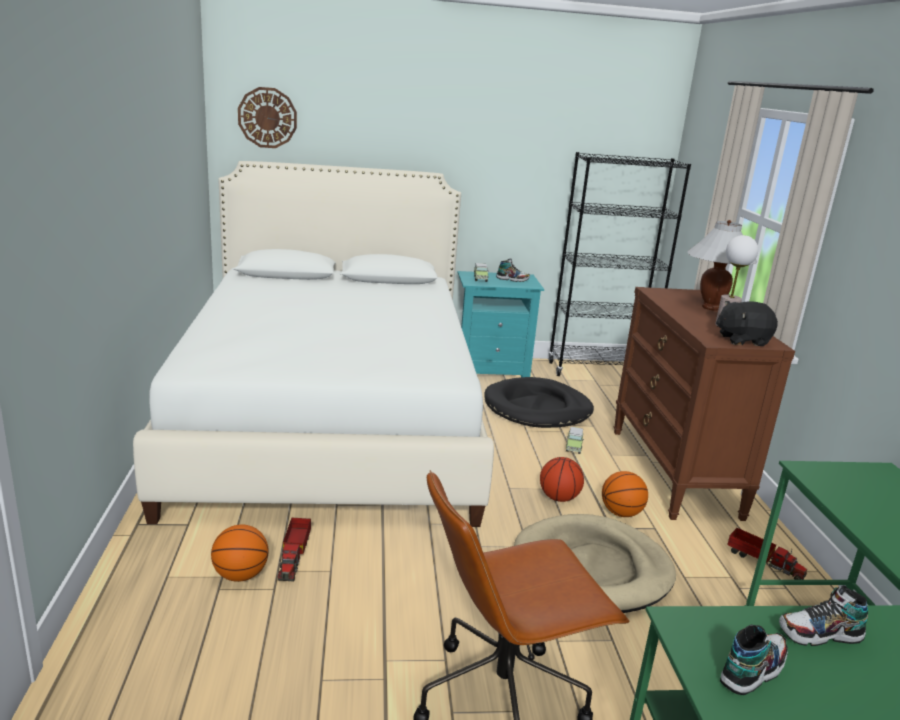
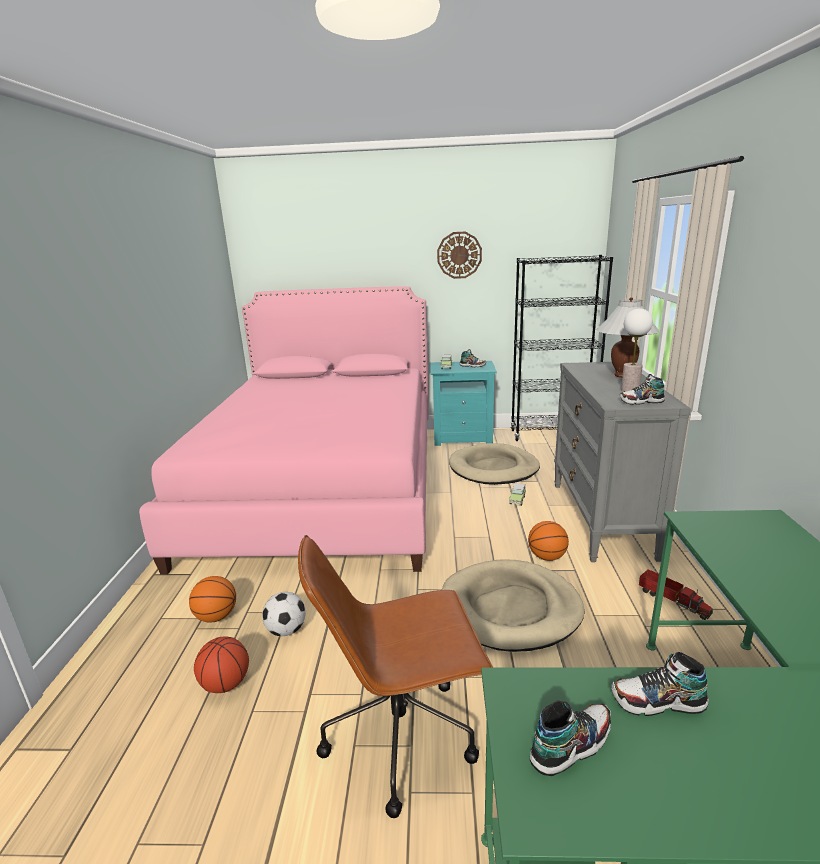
camera: 10 degrees right, 0 degrees up
white bed [133,161,494,527] -> pink bed [139,286,429,574]
wall clock [238,87,297,148] -> wall clock moved to [437,232,482,279]
toy truck [278,518,311,582] -> none
black dog bed [484,377,594,428] -> beige dog bed [449,443,540,485]
basketball [540,457,584,502] -> basketball moved to [194,637,249,693]
brown dresser [614,287,795,521] -> grey dresser [554,362,691,562]
black plush toy [716,301,778,346] -> shoe [620,374,665,405]
none -> football [262,592,306,636]

